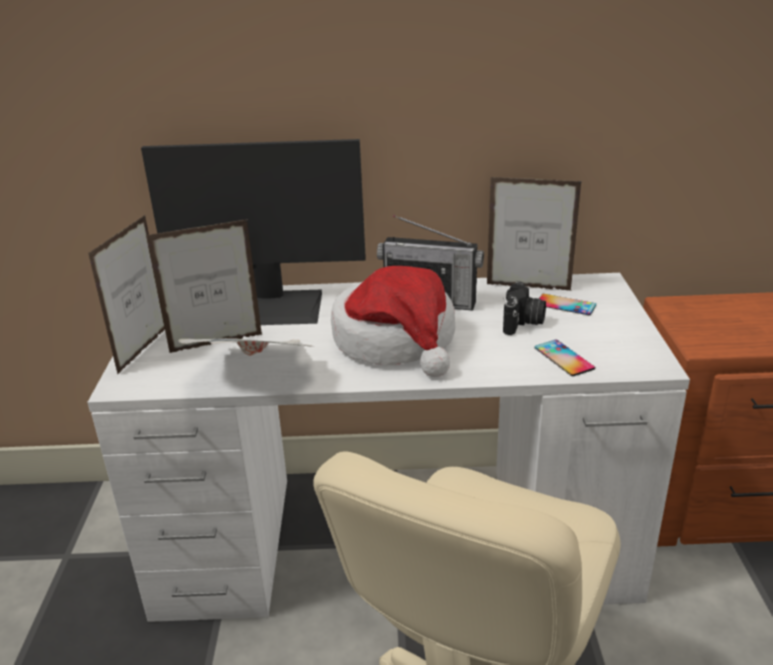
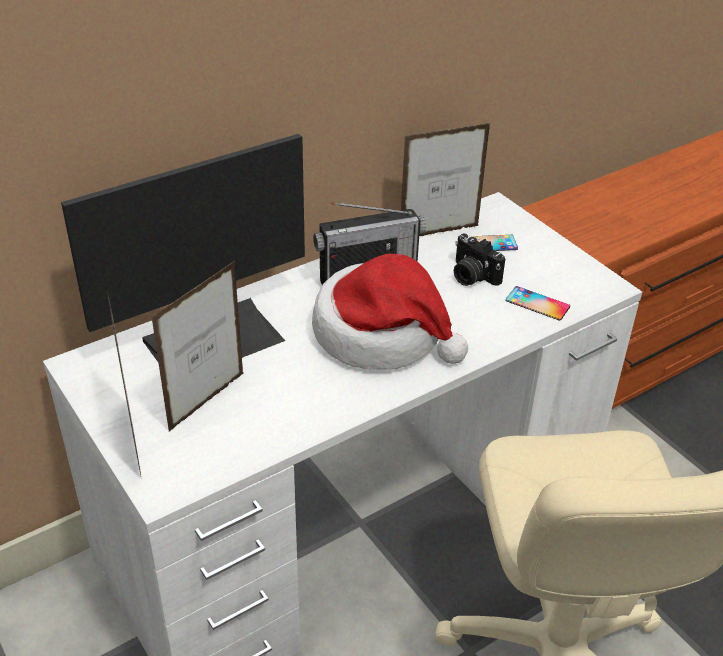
camera: 35 degrees left, 10 degrees up
newspaper [178,338,313,356] -> none
camera [503,281,546,335] -> camera turned 150 degrees clockwise [454,233,505,286]

